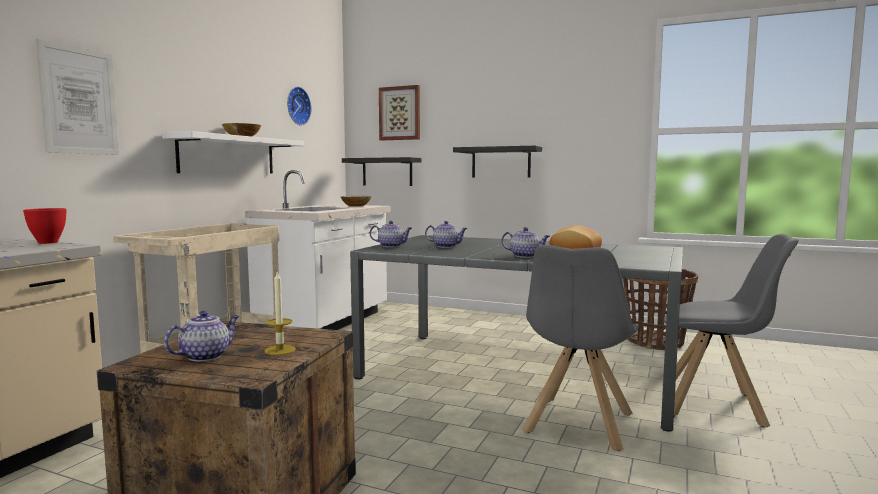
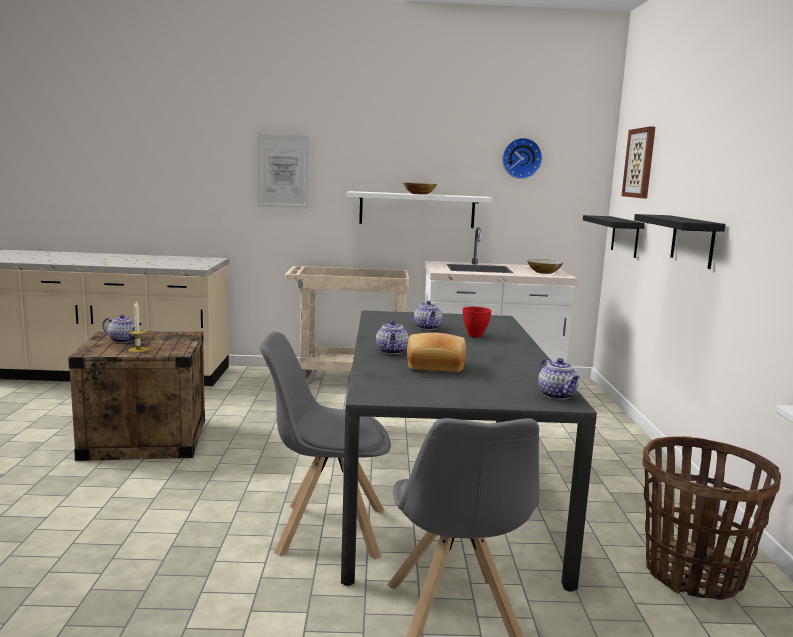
camera: 65 degrees right, 5 degrees up
red bowl [23,208,67,244] -> red bowl moved to [462,307,491,337]
teapot [370,221,412,247] -> teapot moved to [538,358,580,400]

